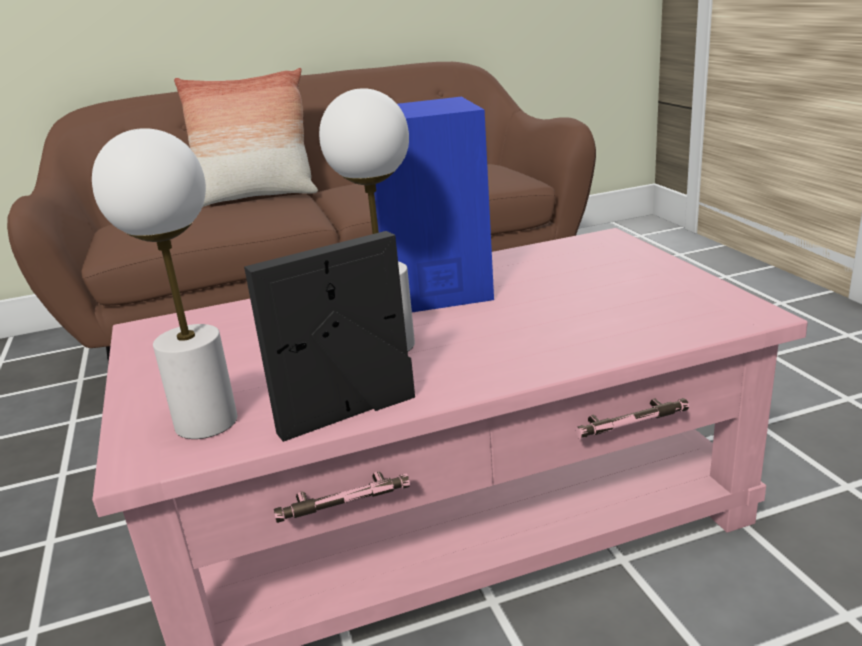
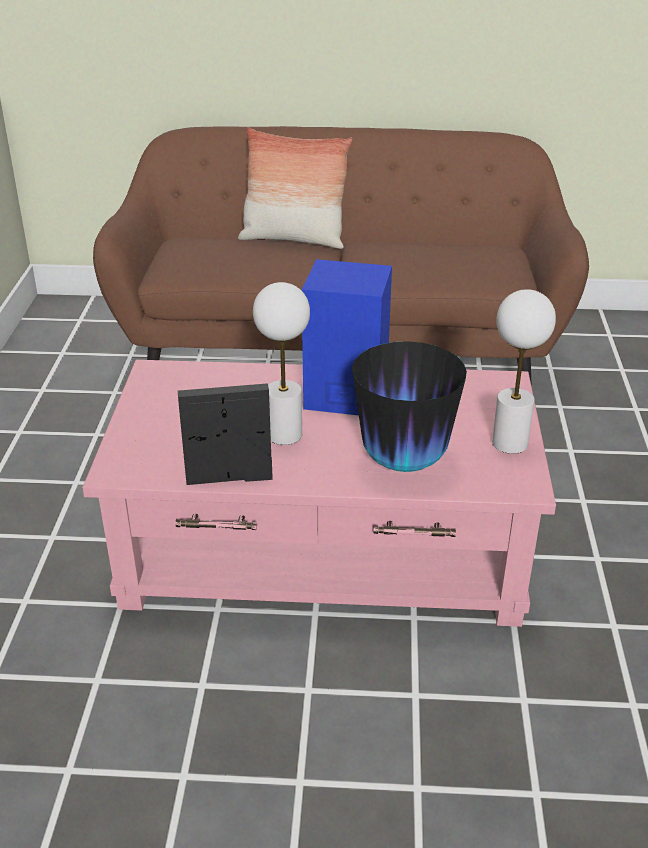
camera: 20 degrees right, 10 degrees up
white table lamp [92,128,237,439] -> white table lamp moved to [492,289,556,454]
none -> vase [352,341,467,472]

